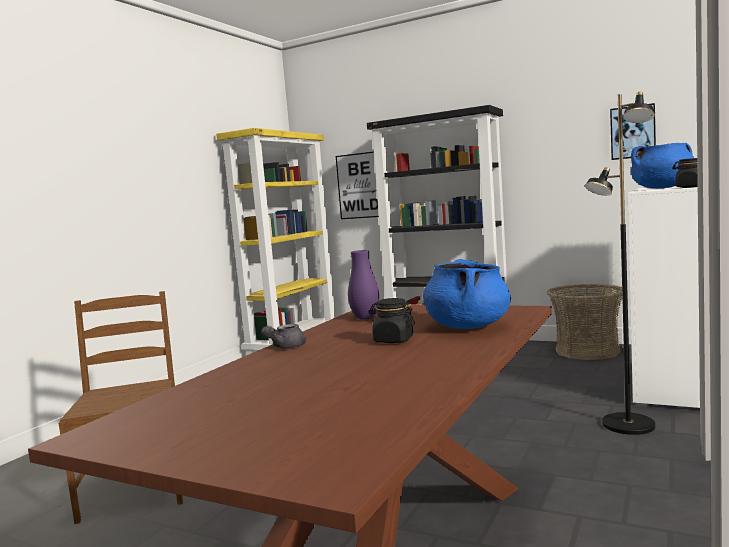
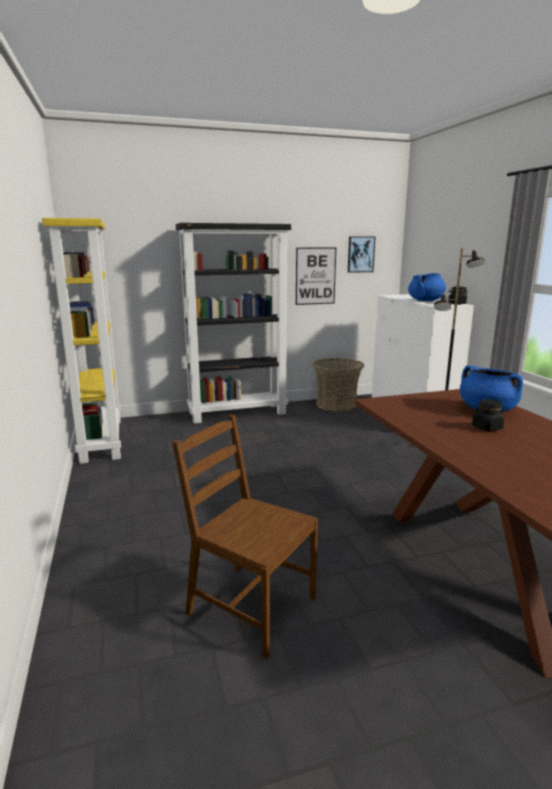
camera: 45 degrees left, 10 degrees up
grey teapot [261,324,306,349] -> none
picture [336,152,379,219] -> picture moved to [296,248,336,305]
purple vase [348,250,379,320] -> none

